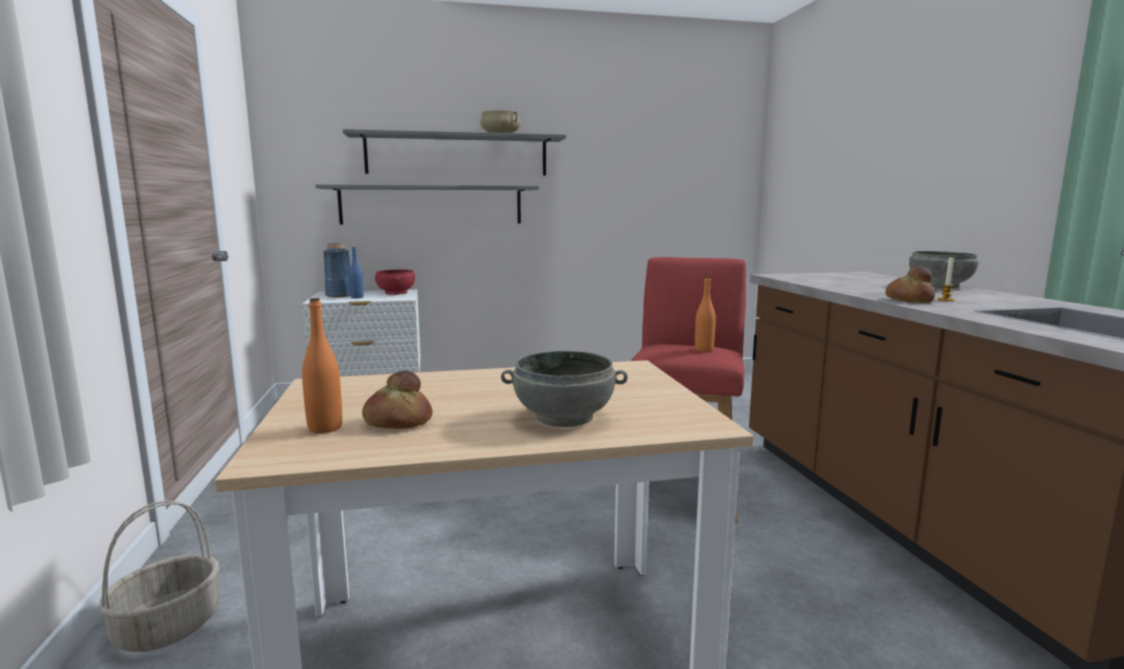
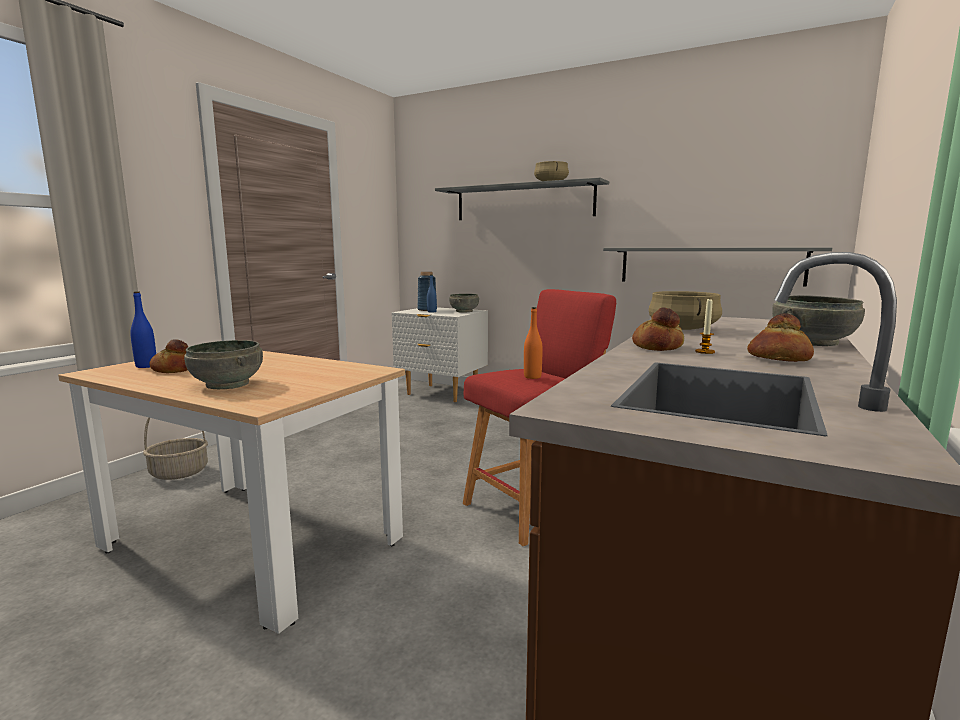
camera: 40 degrees right, 0 degrees up
orange bottle [302,298,342,433] -> blue bottle [130,291,156,368]
grey shelf [315,184,539,225] -> grey shelf moved to [603,247,832,286]
red bowl [375,270,415,295] -> grey bowl [449,294,479,313]
none -> beige cooking pot [649,291,722,330]
none -> bread [747,313,814,362]

